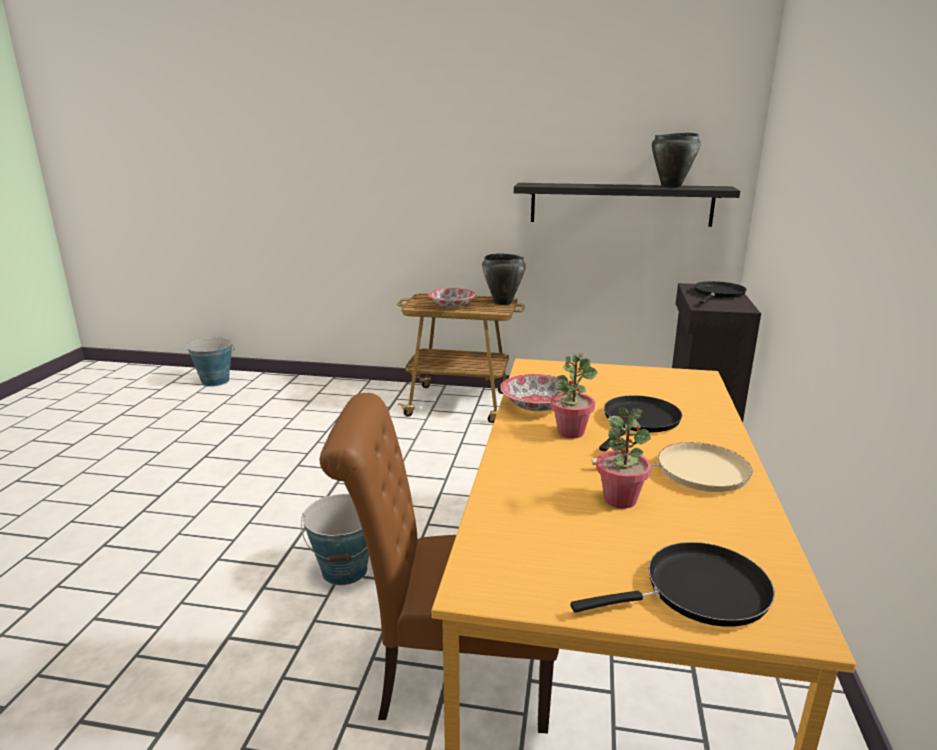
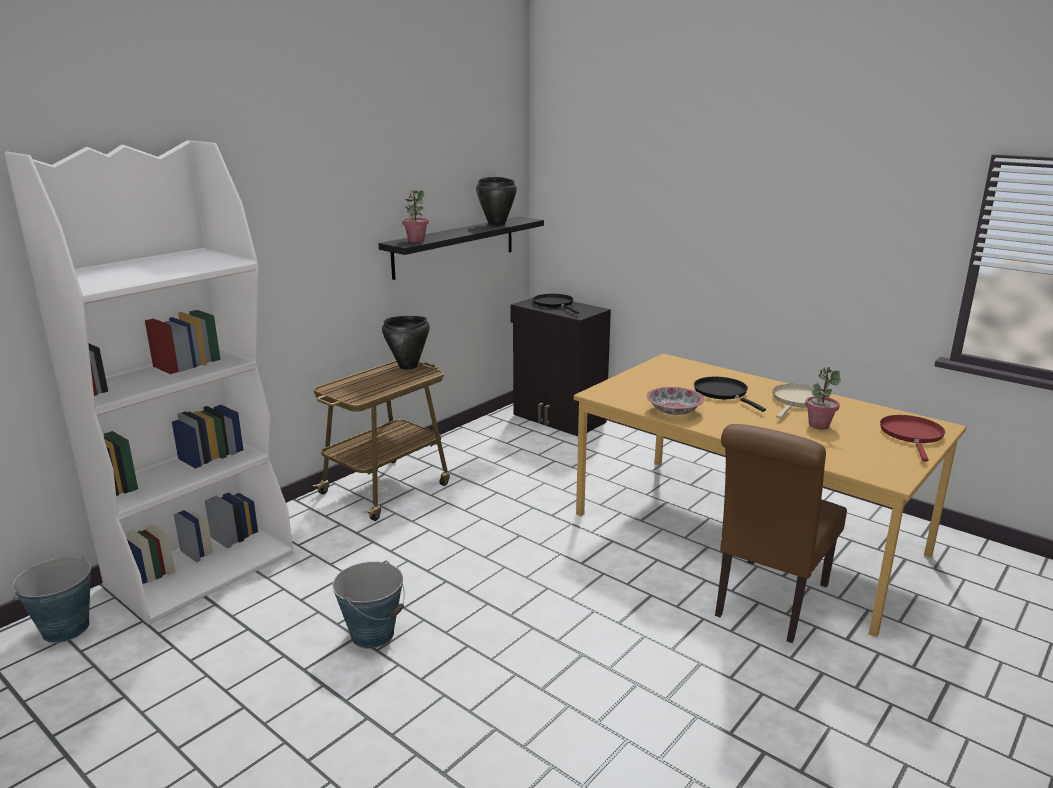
camera: 60 degrees left, 0 degrees up
bucket [301,494,369,585] -> bucket moved to [332,560,405,649]
bowl [429,288,476,308] -> none
potted plant [550,353,598,438] -> potted plant moved to [402,190,429,242]
black frying pan [570,542,775,627] -> red frying pan [880,415,945,461]
none -> white bookcase [4,140,293,625]

